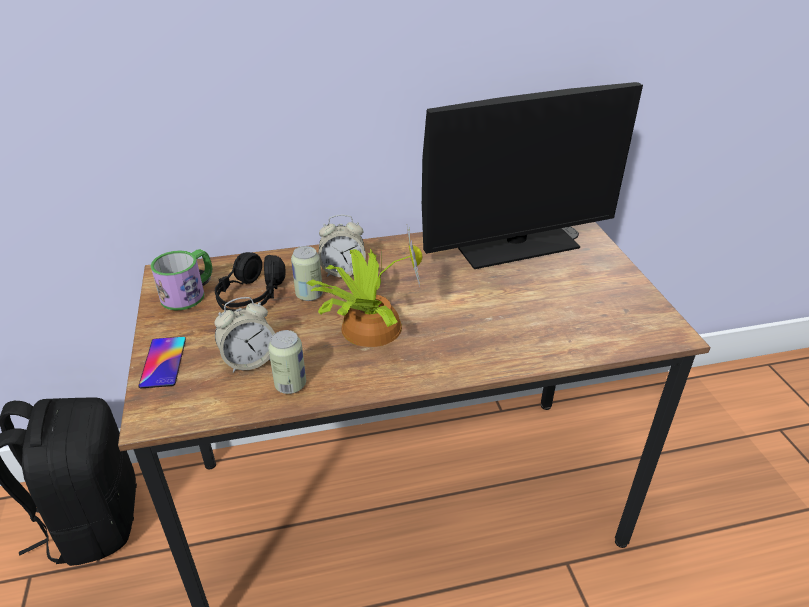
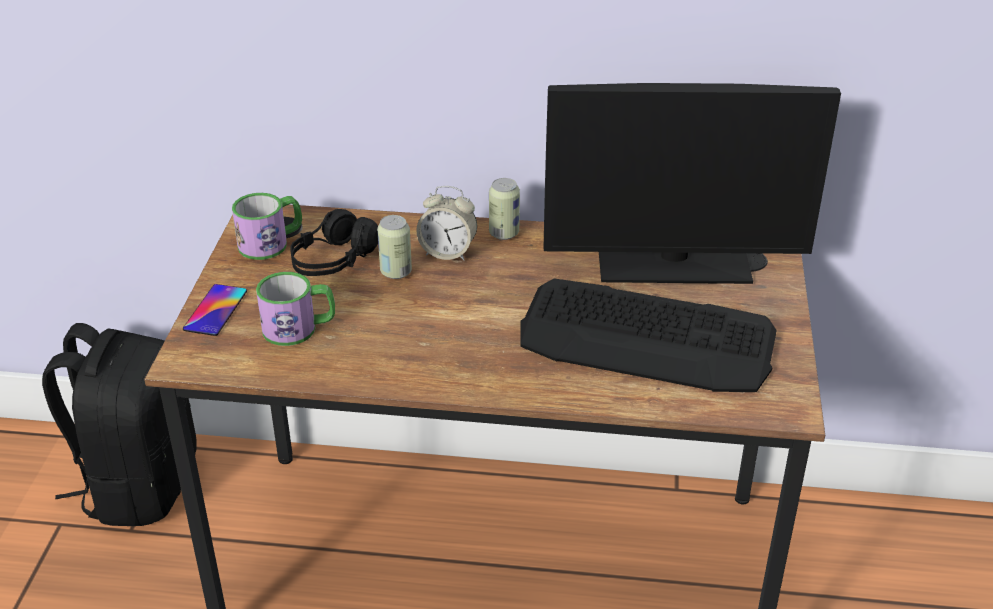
camera: 20 degrees right, 0 degrees up
alarm clock [215,297,275,373] -> mug [256,272,335,346]
can [268,330,306,394] -> can moved to [489,178,520,240]
potted plant [307,227,422,347] -> none
none -> keyboard [521,278,777,392]

